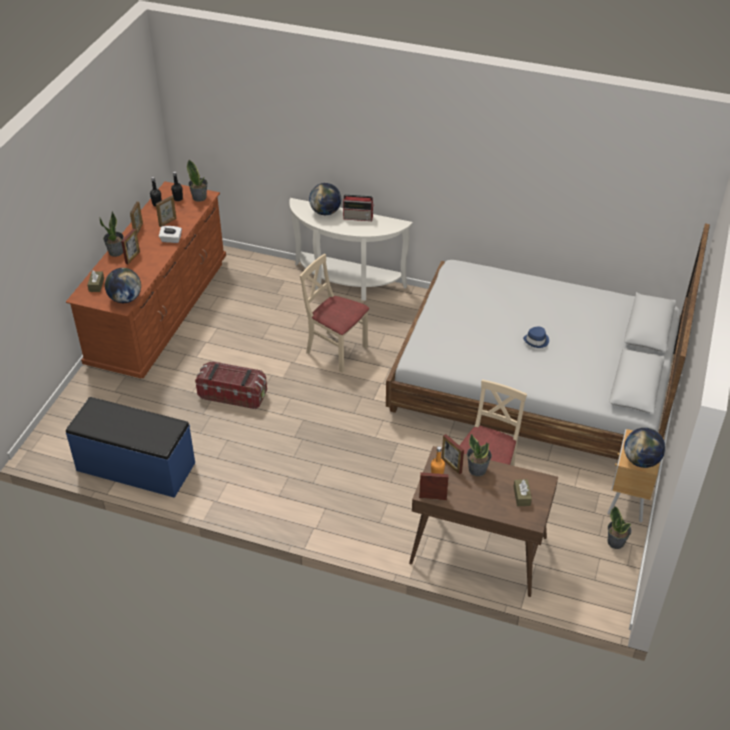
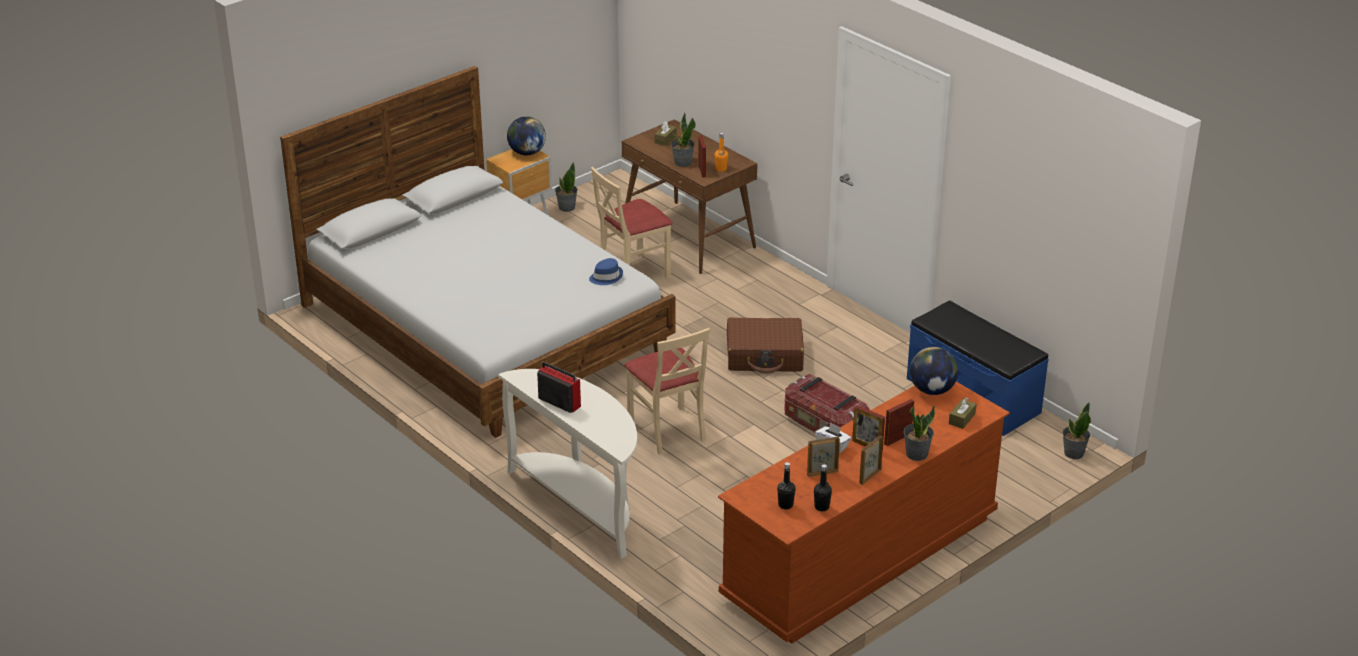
camera: 150 degrees left, 10 degrees down
potted plant [187,160,208,202] -> potted plant moved to [1063,403,1091,459]
globe [309,183,341,215] -> none
picture frame [419,472,449,500] -> picture frame moved to [852,405,885,451]
blue hat [523,327,549,348] -> blue hat moved to [589,258,623,285]
none -> brown suitcase [727,317,804,374]

